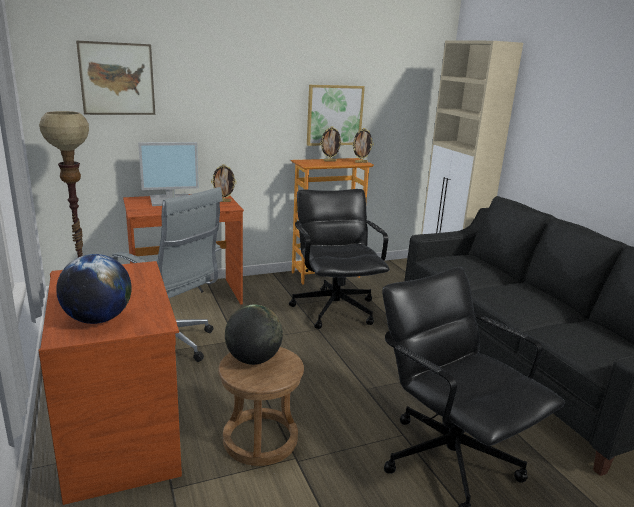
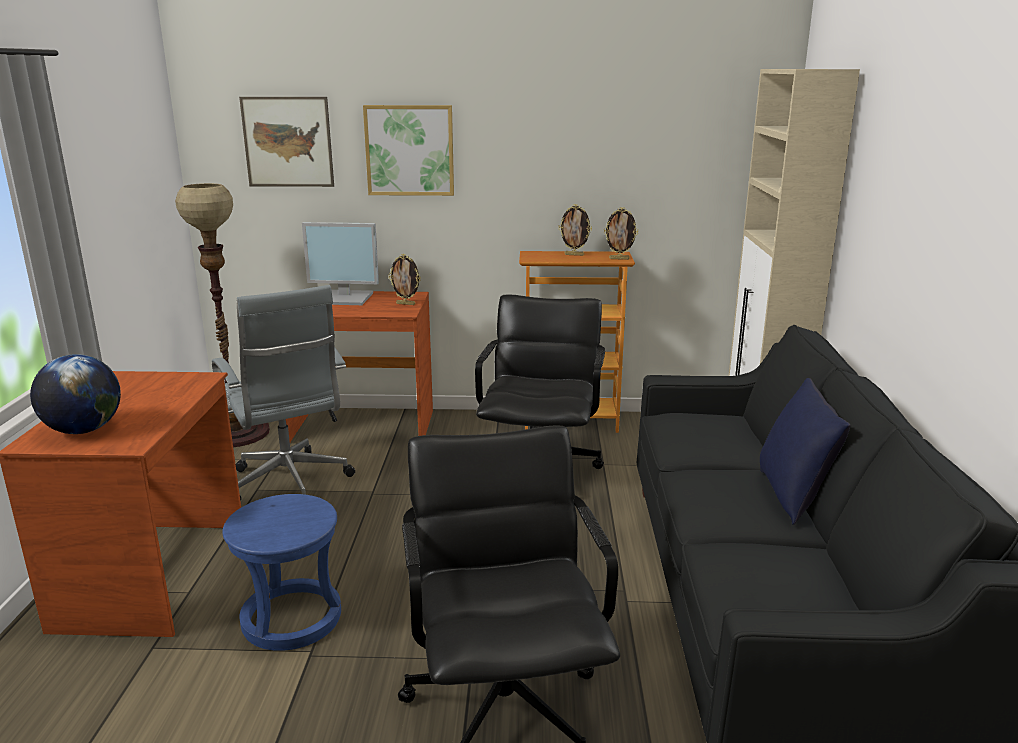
camera: 25 degrees right, 0 degrees up
brown stool [218,347,304,466] -> blue stool [222,494,341,651]
globe [225,304,283,365] -> none
picture [307,85,365,146] -> picture moved to [363,105,454,196]
none -> blue pillow [760,378,851,525]

